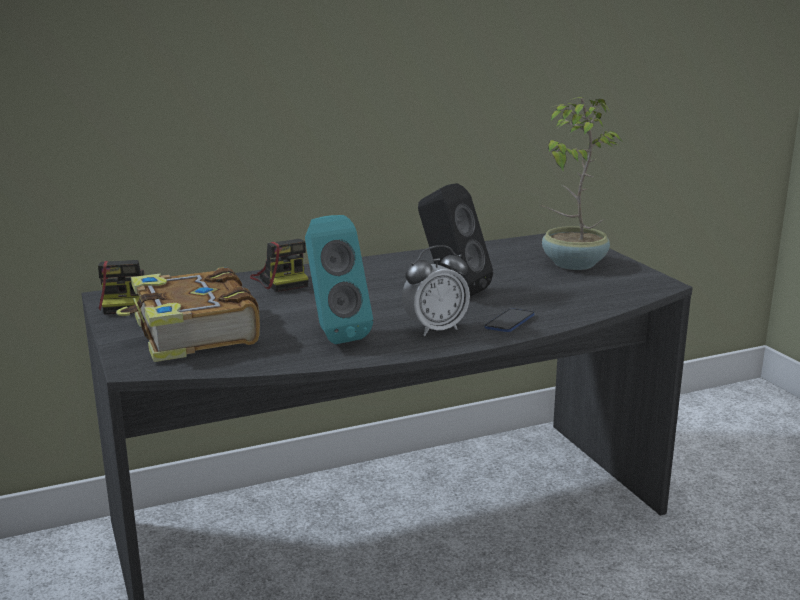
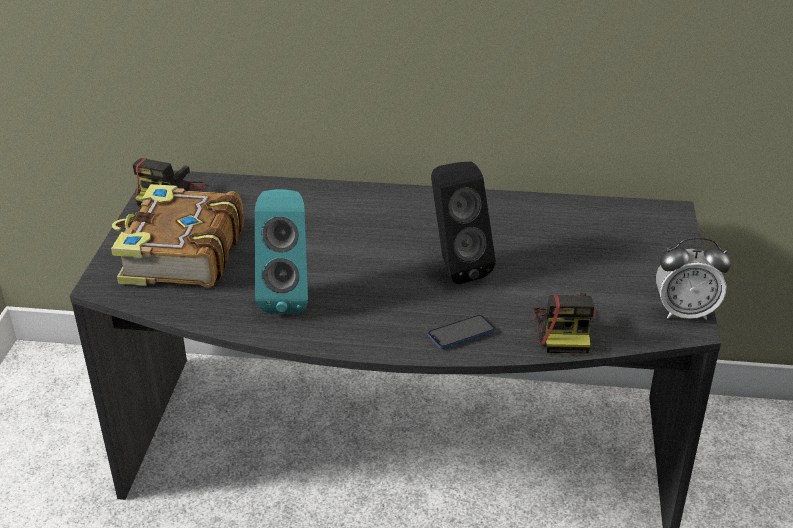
camera: 30 degrees right, 15 degrees up
camera [250,239,309,292] -> camera moved to [533,293,596,354]
alarm clock [402,245,470,336] -> alarm clock moved to [656,237,731,320]
potted plant [540,97,623,270] -> none

